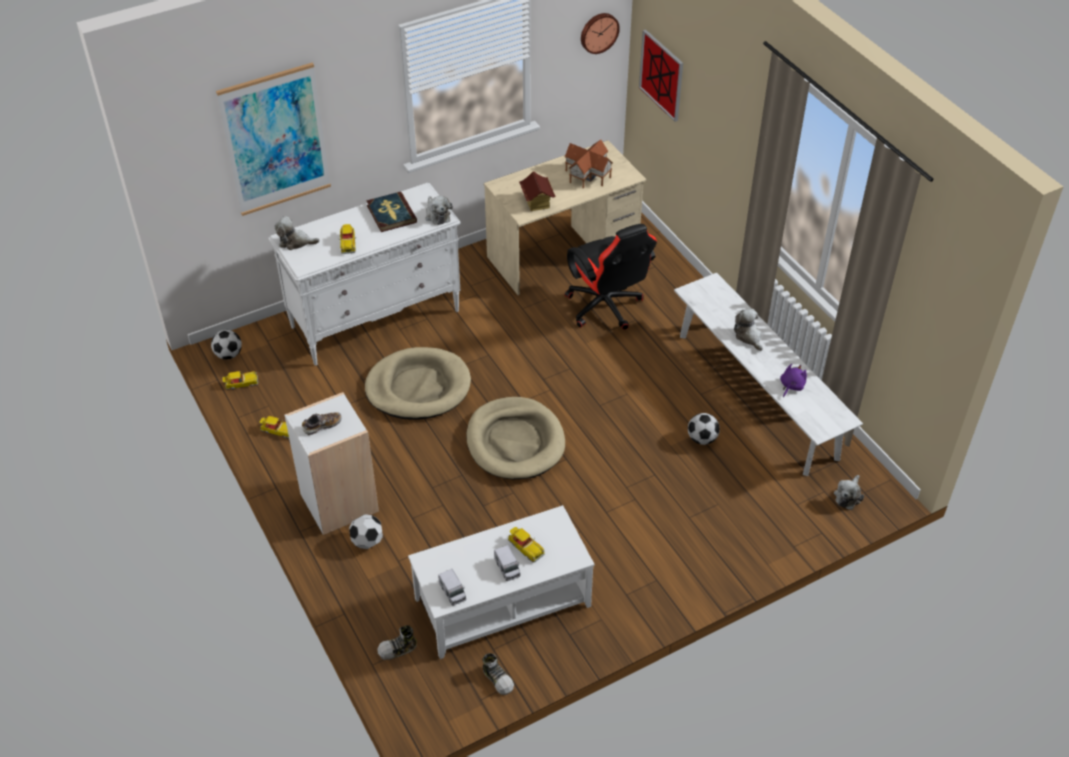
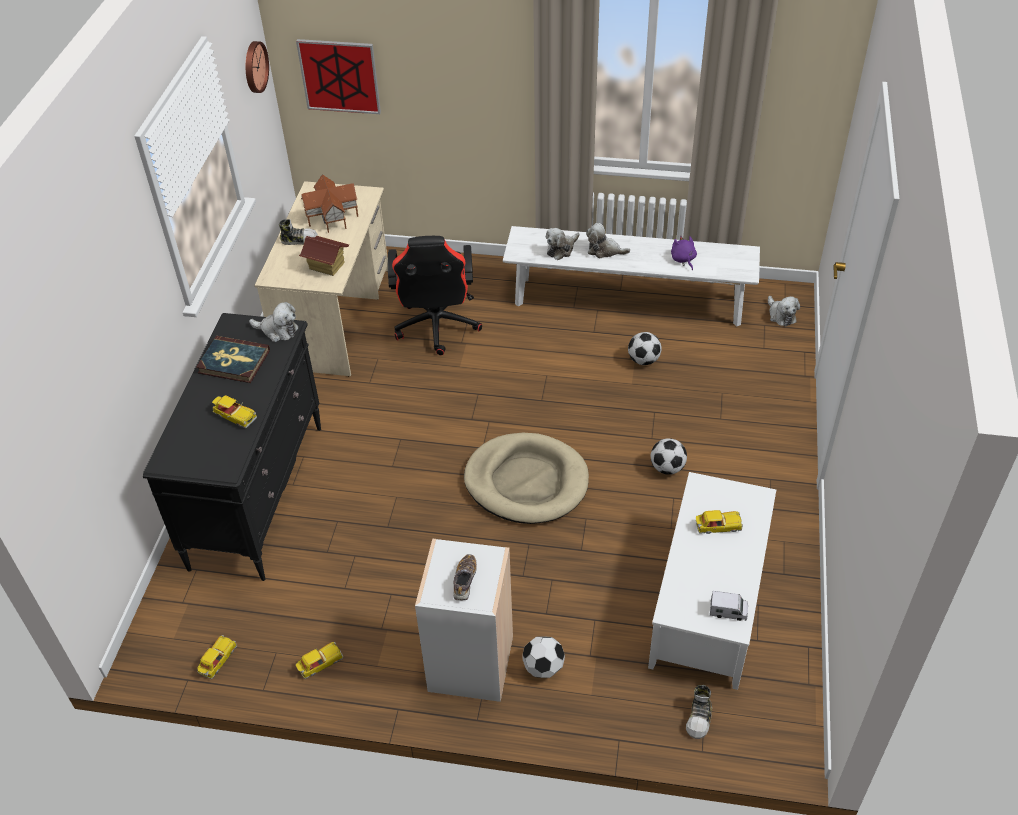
camera: 50 degrees left, 0 degrees up
football [211,330,242,360] -> football moved to [651,438,687,475]
picture [216,63,331,216] -> none
white dresser [268,183,460,366] -> black dresser [143,313,321,581]
plush toy [275,216,320,250] -> plush toy moved to [546,228,579,260]
beige dog bed [365,347,471,420] -> none
shoe [482,653,514,695] -> shoe moved to [279,219,318,245]
toy truck [494,545,521,581] -> none
black office chair [565,224,657,330] -> black office chair turned 75 degrees clockwise [388,236,482,355]

